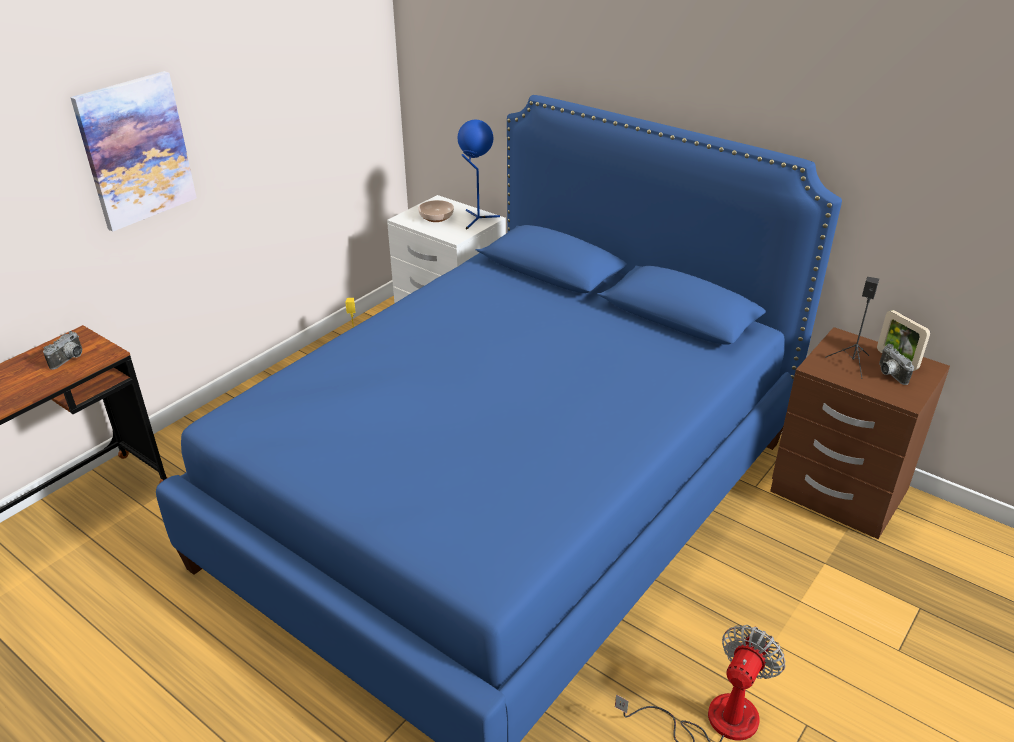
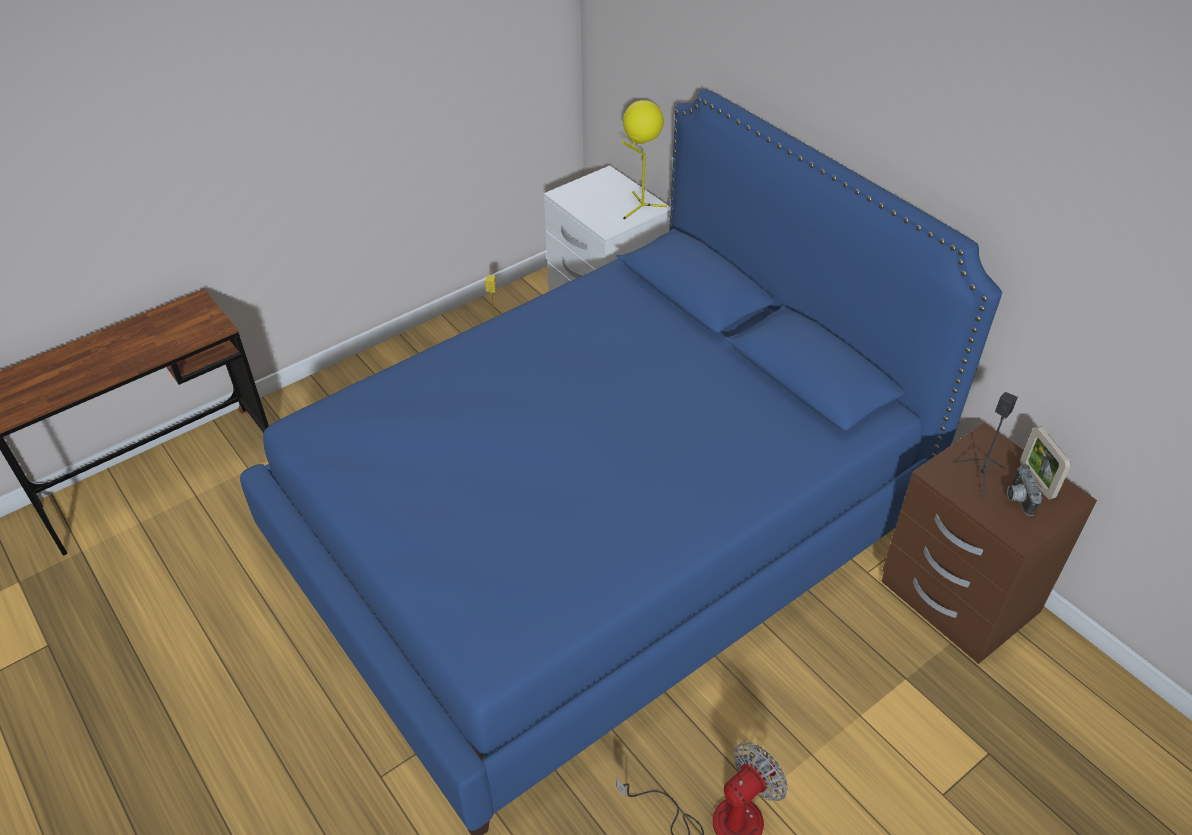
camera: 15 degrees right, 10 degrees up
camera [43,331,83,370] -> none
picture [70,71,197,232] -> none
bowl [418,200,454,222] -> none
blue table lamp [458,120,500,229] -> yellow table lamp [622,100,667,219]

